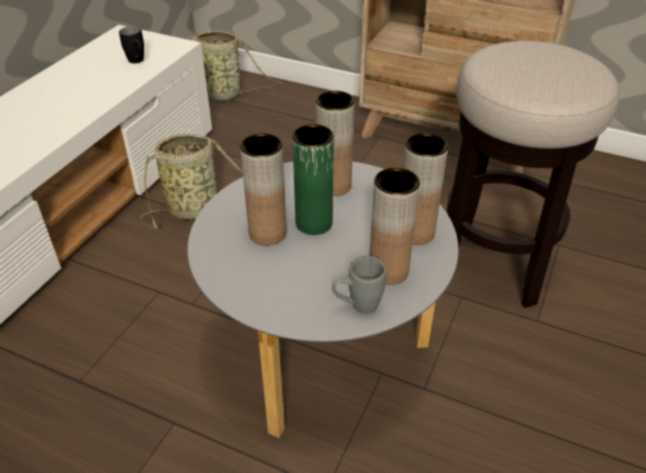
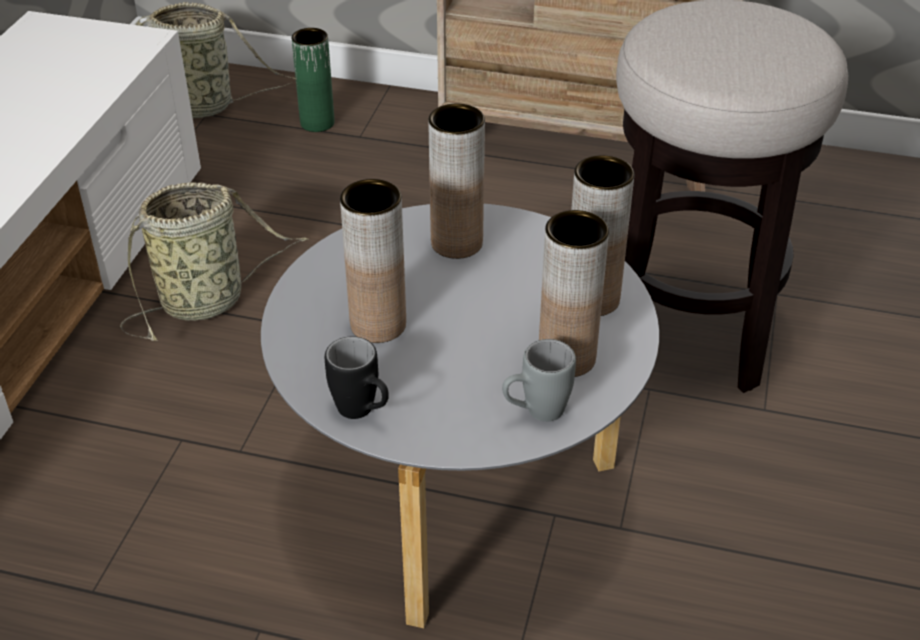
camera: 10 degrees left, 0 degrees up
black mug [119,26,144,63] -> black mug moved to [325,336,389,419]
green vase [292,124,334,235] -> green vase moved to [292,28,334,132]

